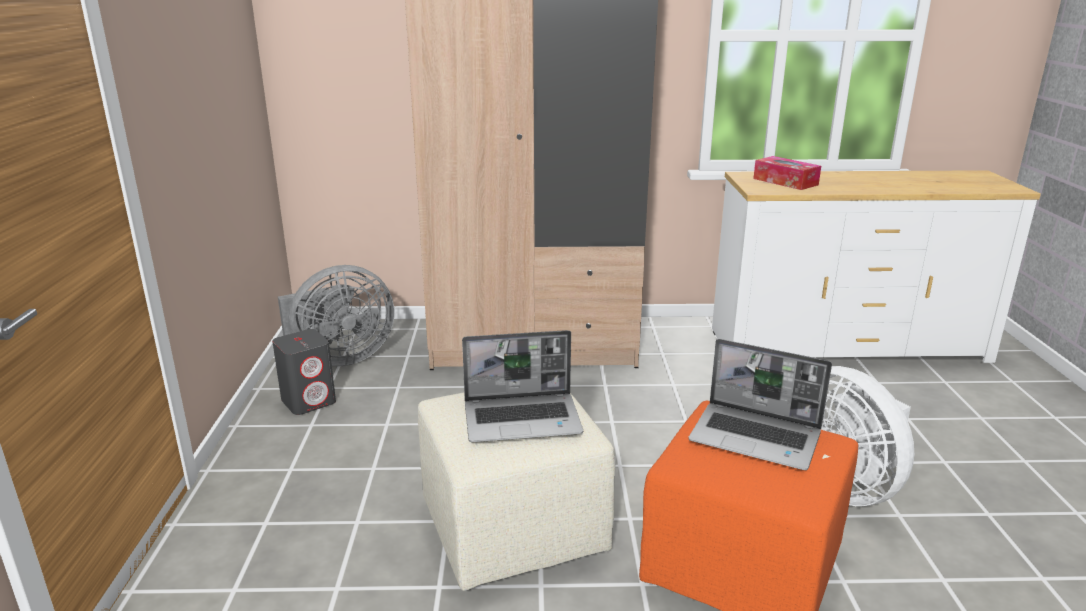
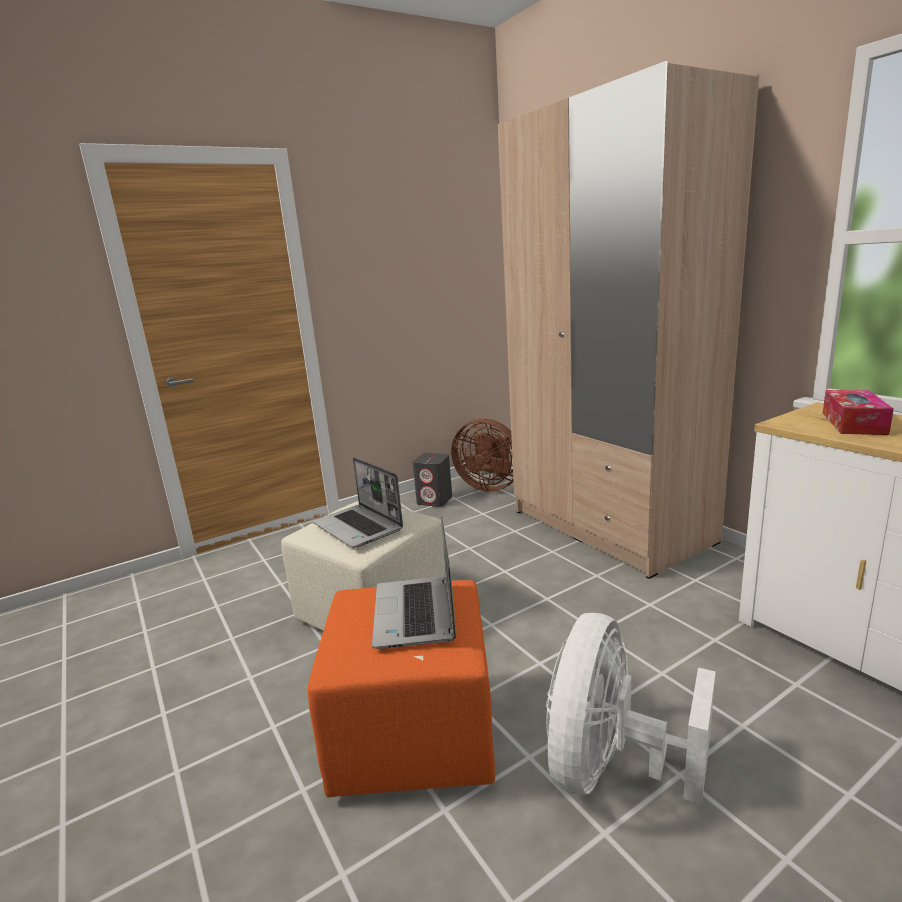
camera: 60 degrees right, 5 degrees down
grey fan [278,265,394,366] -> brown fan [451,419,513,492]

